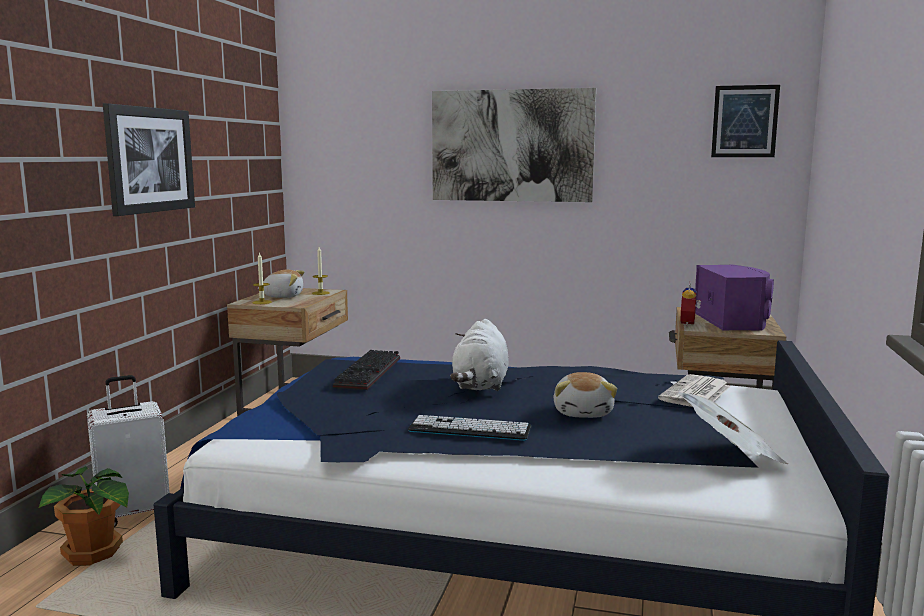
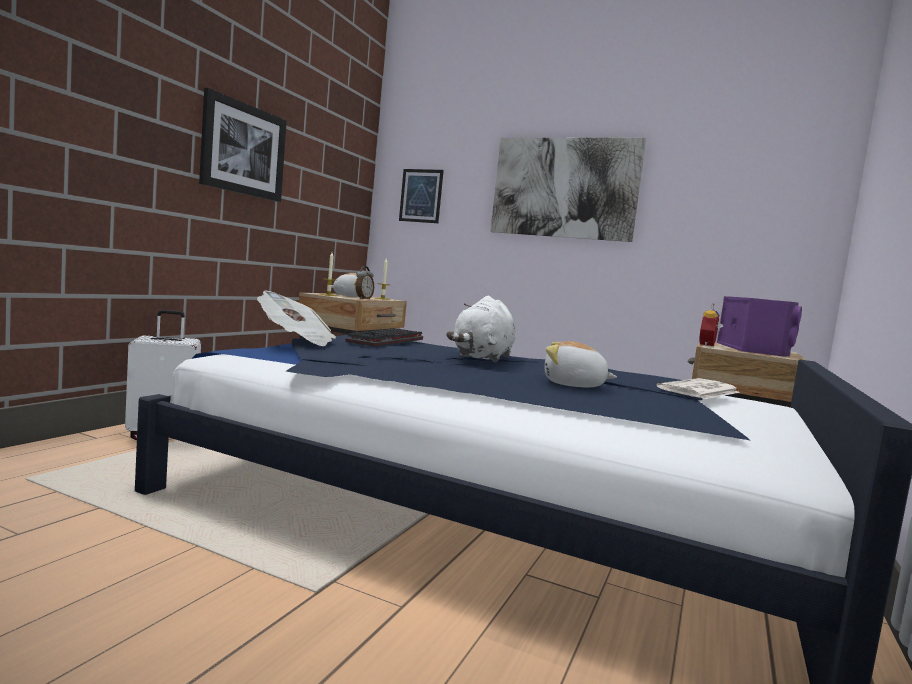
camera: 10 degrees right, 5 degrees down
potted plant [39,466,129,566] -> none
keyboard [408,415,531,441] -> none
plush toy [553,372,617,418] -> plush toy turned 90 degrees clockwise [545,341,617,387]
newspaper [678,392,788,464] -> newspaper moved to [257,290,336,346]
picture [711,85,780,157] -> picture moved to [399,169,444,223]
none -> alarm clock [355,266,374,299]

